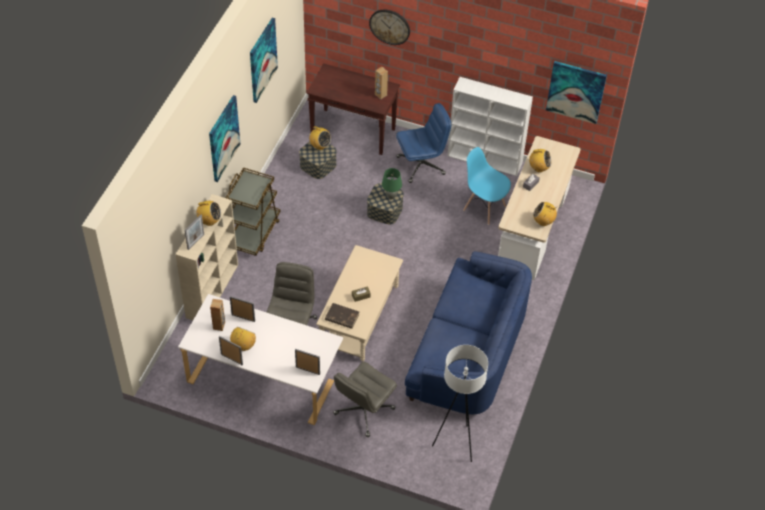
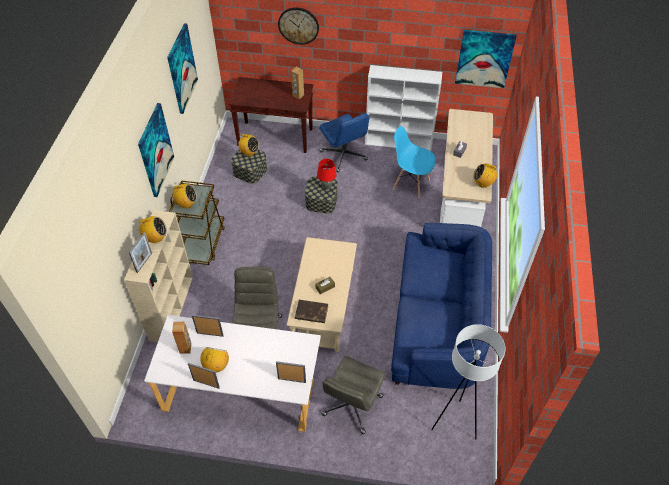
camera: 10 degrees left, 0 degrees up
green table lamp [382,168,402,199] -> red table lamp [317,159,337,189]
blue office chair [396,103,451,183] -> blue office chair turned 90 degrees clockwise [319,113,369,172]
radio [529,149,551,173] -> radio moved to [171,184,197,208]

